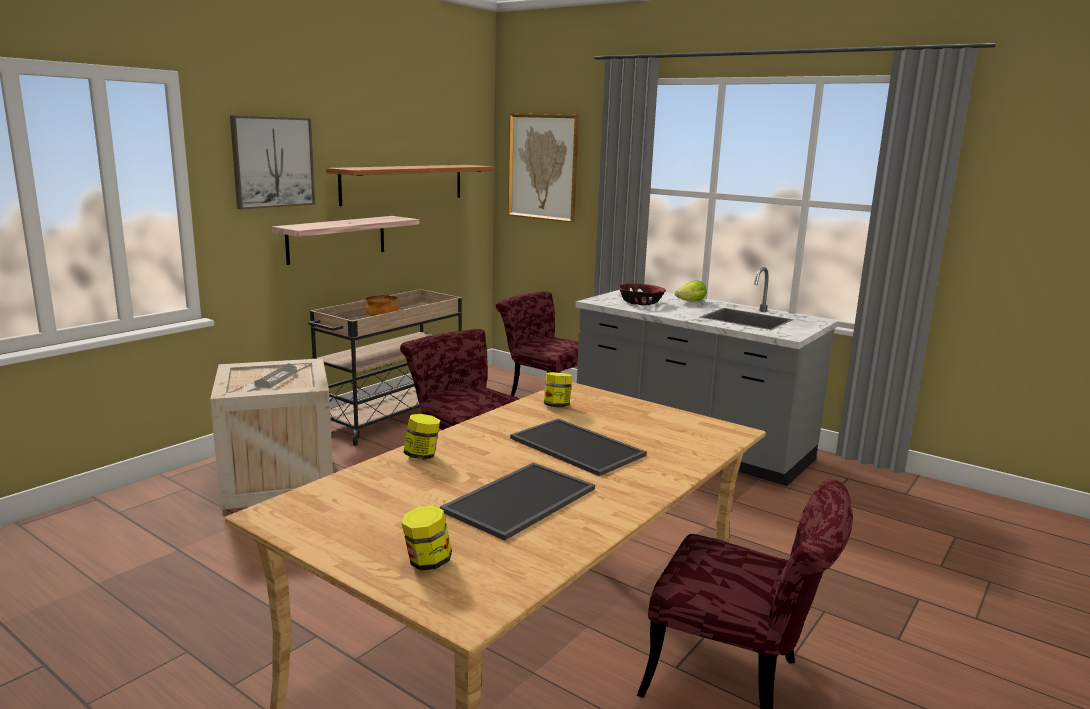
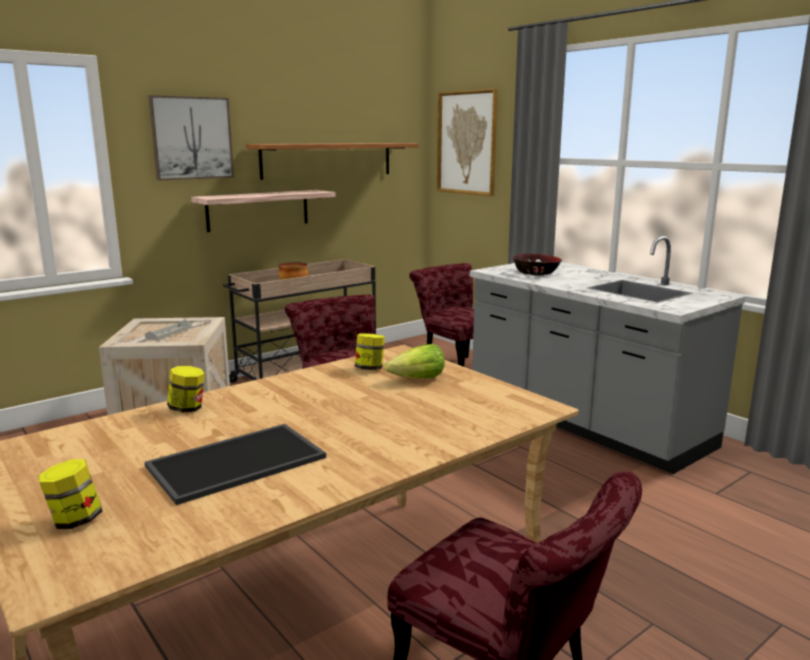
camera: 15 degrees right, 0 degrees up
tray [510,419,647,476] -> none
lettuce [675,280,707,301] -> lettuce moved to [385,344,445,378]

